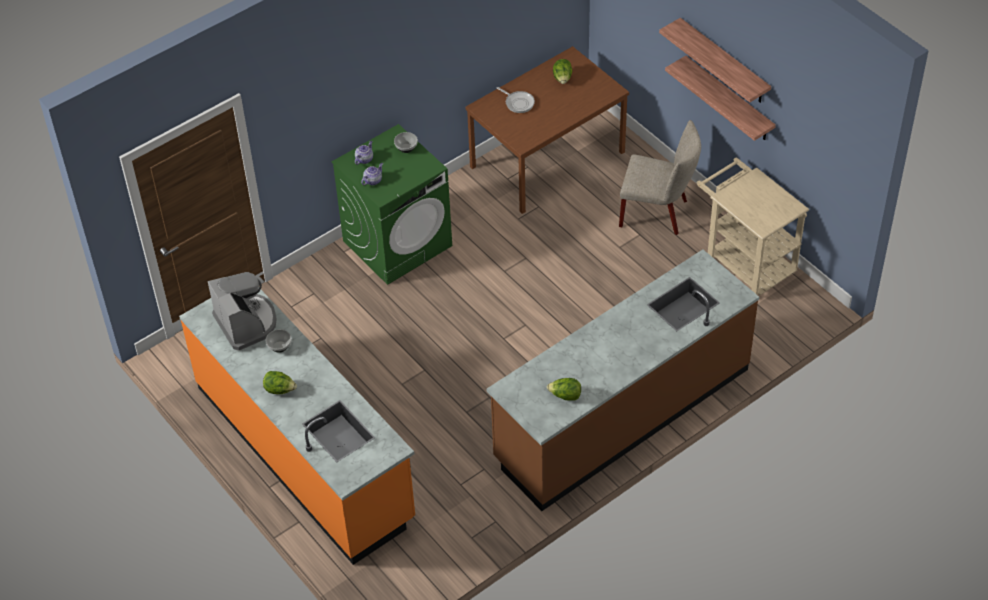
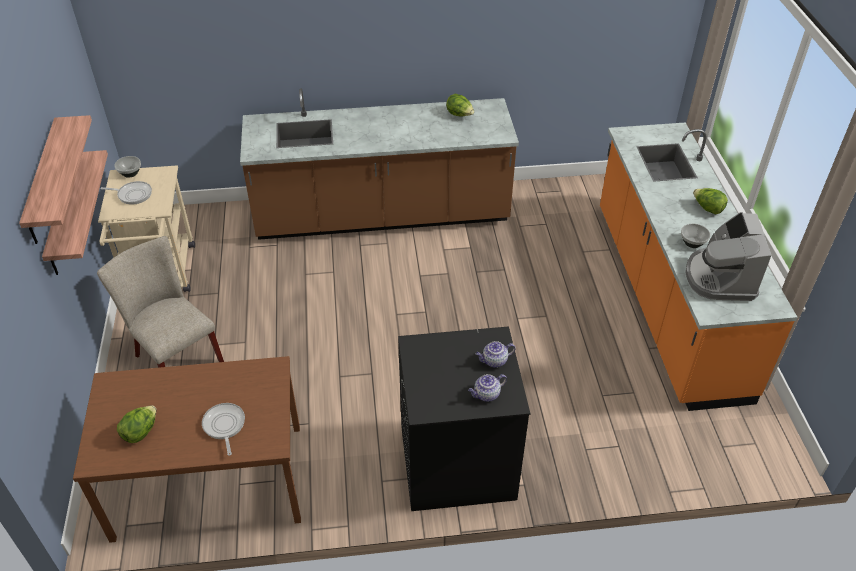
camera: 150 degrees left, 5 degrees down
green washing machine [331,124,452,285] -> black washing machine [398,326,530,511]
bowl [394,132,418,153] -> bowl moved to [114,156,141,178]
none -> frying pan [101,181,152,205]

